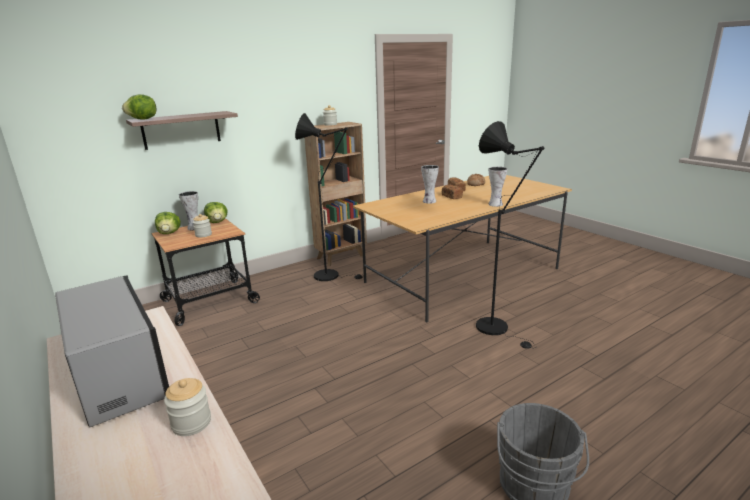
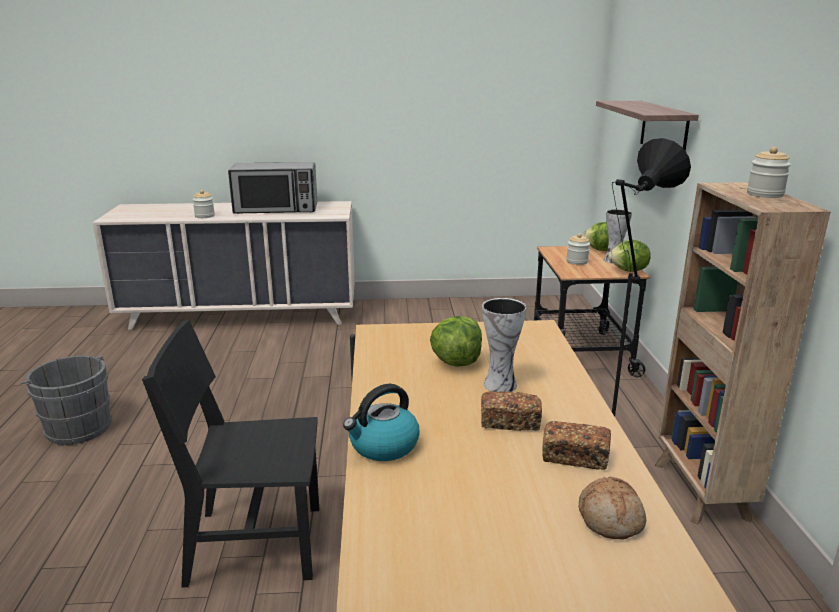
camera: 120 degrees right, 0 degrees up
lettuce [122,94,156,120] -> lettuce moved to [430,316,482,367]
black floor lamp [476,121,544,349] -> black chair [142,320,319,588]
vase [488,167,507,207] -> kettle [343,384,419,461]

